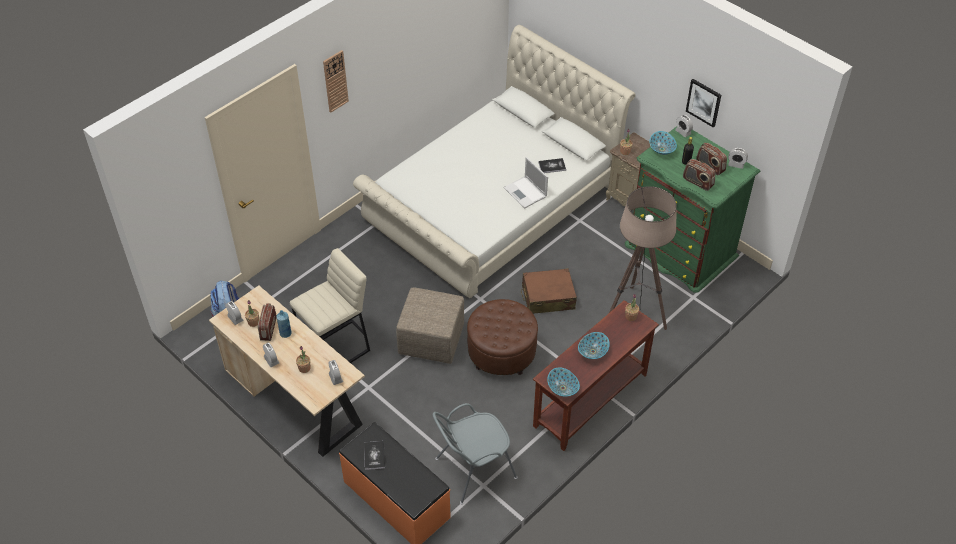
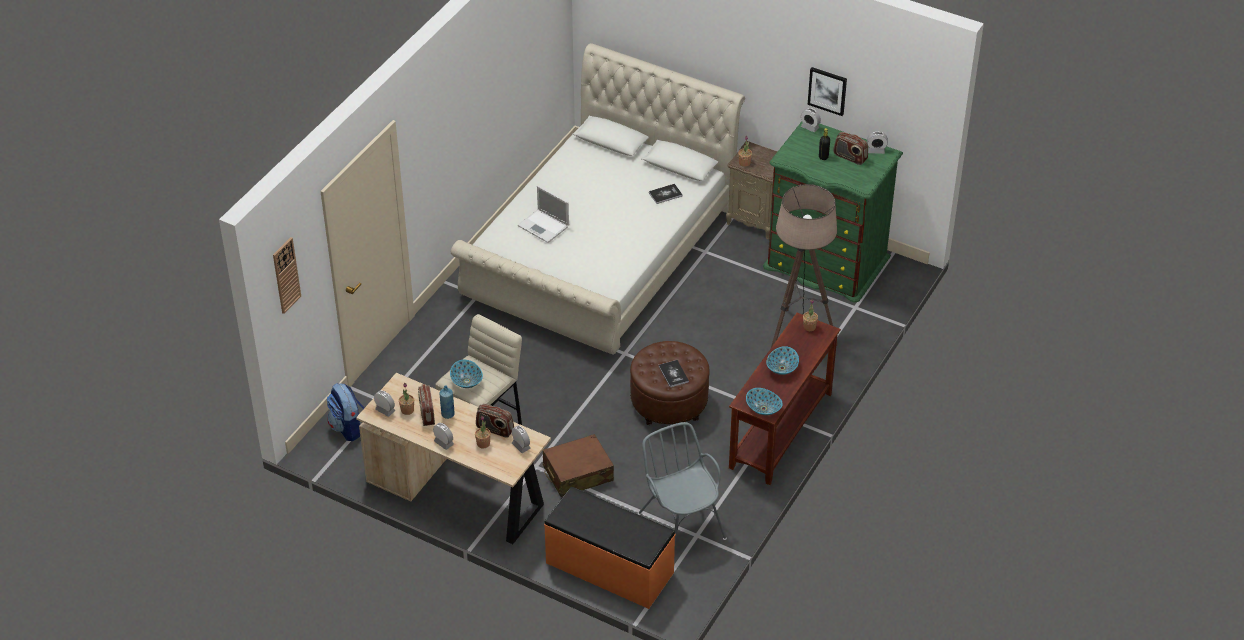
camera: 15 degrees left, 5 degrees down
wall clock [323,50,349,113] -> wall clock moved to [273,237,301,314]
book [364,441,385,470] -> book moved to [659,360,689,387]
beige ottoman [396,288,464,364] -> none
grey chair [433,403,518,504] -> grey chair turned 105 degrees clockwise [638,422,727,543]
laptop [503,157,548,208] -> laptop moved to [518,186,569,243]
brown suitcase [521,268,577,314] -> brown suitcase moved to [543,434,614,497]
bowl [650,131,677,155] -> bowl moved to [450,360,483,388]
radio [683,159,715,191] -> radio moved to [476,404,514,438]

